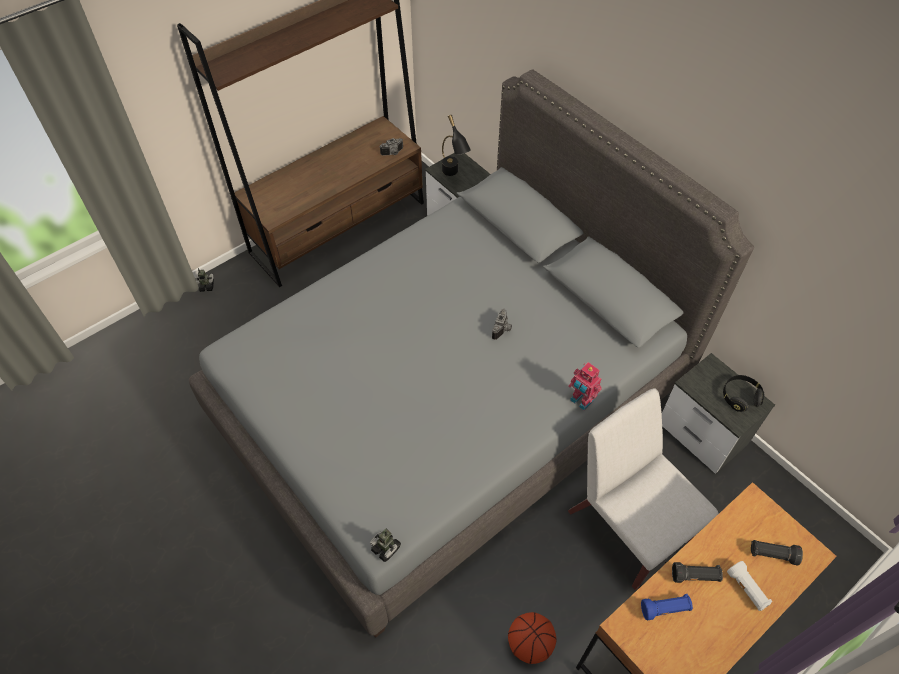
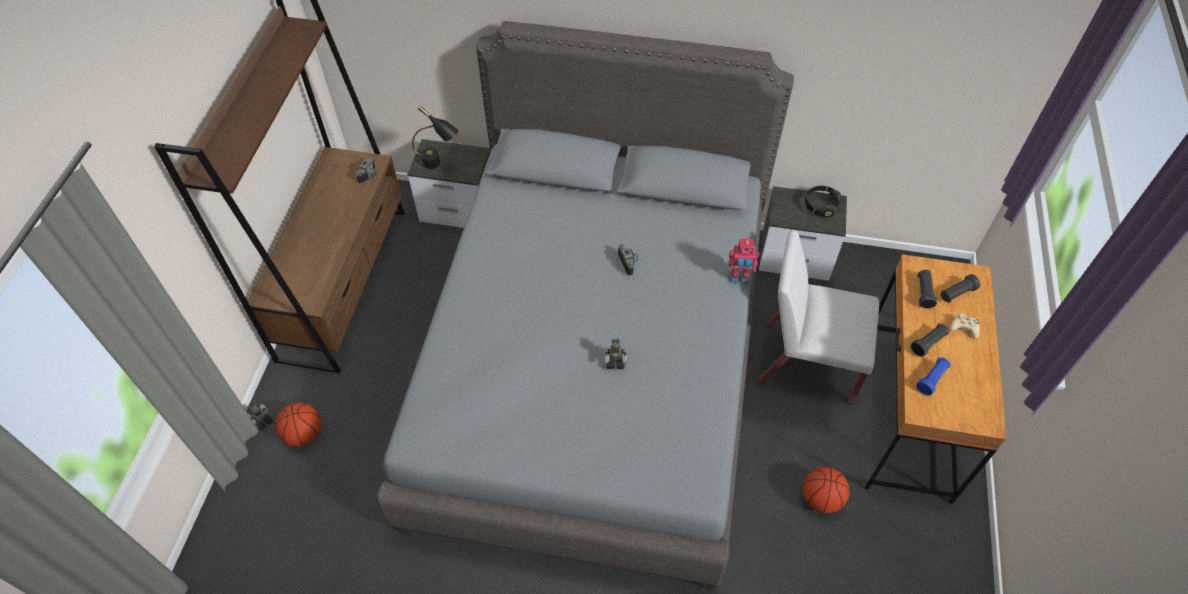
camera: 40 degrees left, 0 degrees up
toy robot [370,528,401,562] -> toy robot moved to [604,337,627,369]
white flashlight [727,561,772,611] -> beige game controller [950,314,980,339]
none -> basketball [275,403,321,447]
none -> black flashlight [917,270,937,309]

